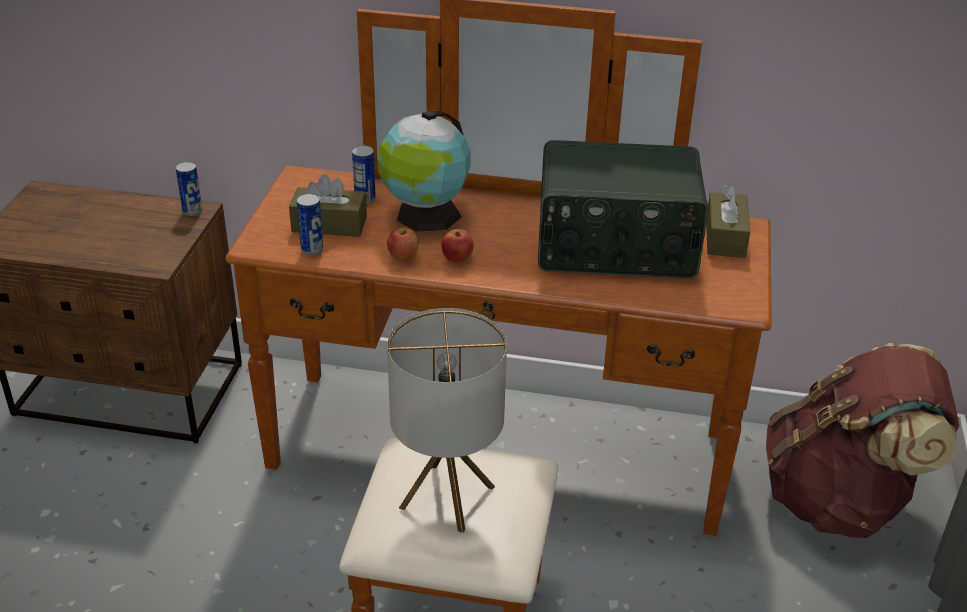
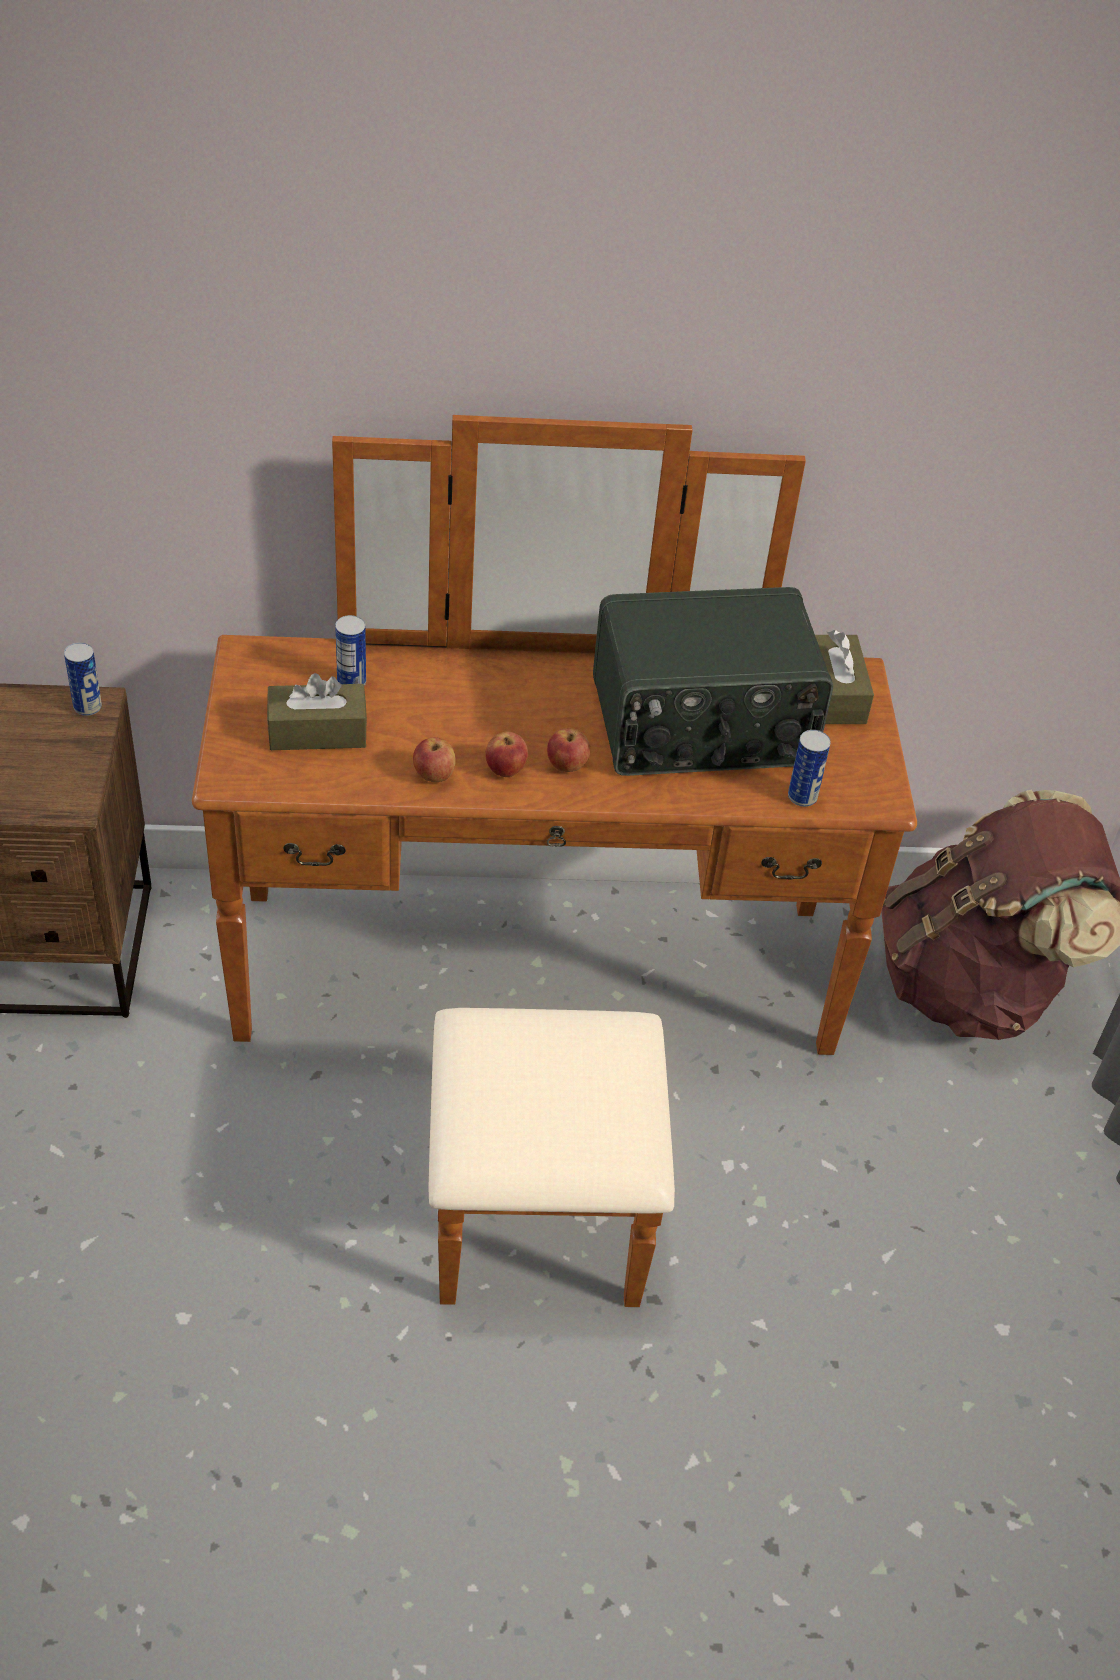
camera: 15 degrees left, 10 degrees up
can [296,193,323,255] -> can moved to [788,730,831,807]
globe [377,111,471,232] -> none
table lamp [387,308,507,533] -> none
none -> apple [547,728,590,772]

